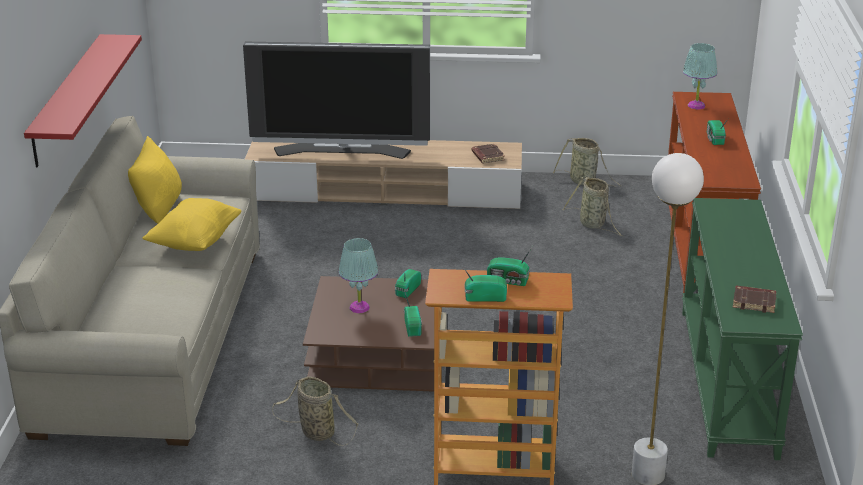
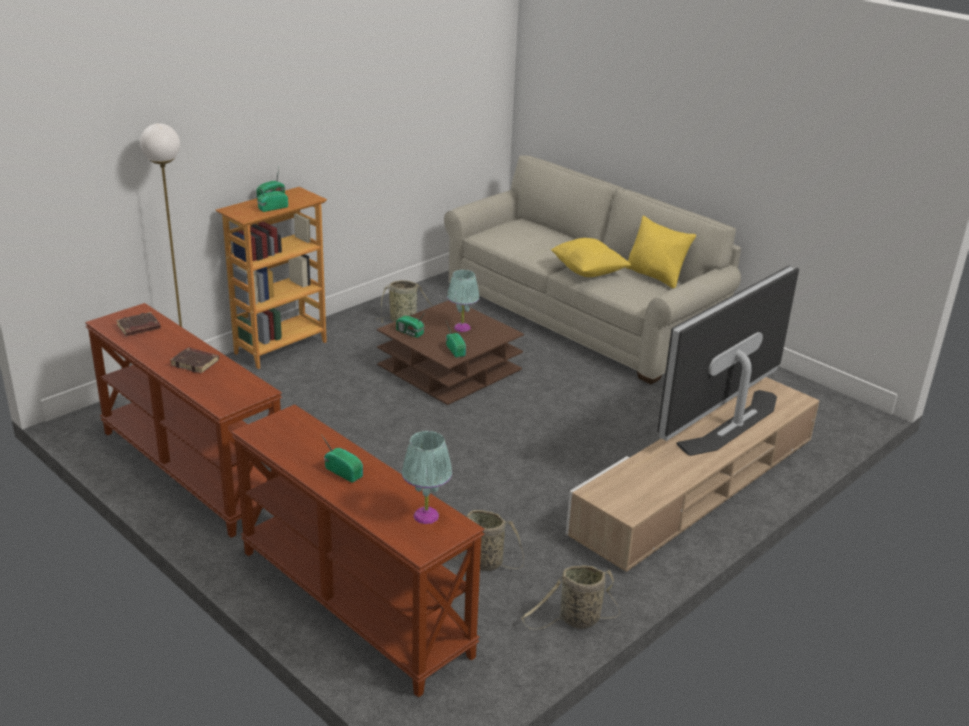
camera: 130 degrees right, 0 degrees up
red shelf [24,34,142,167] -> none
brown book [472,144,505,163] -> brown book moved to [170,347,219,374]
green console table [682,198,803,460] -> brown console table [85,303,282,538]

